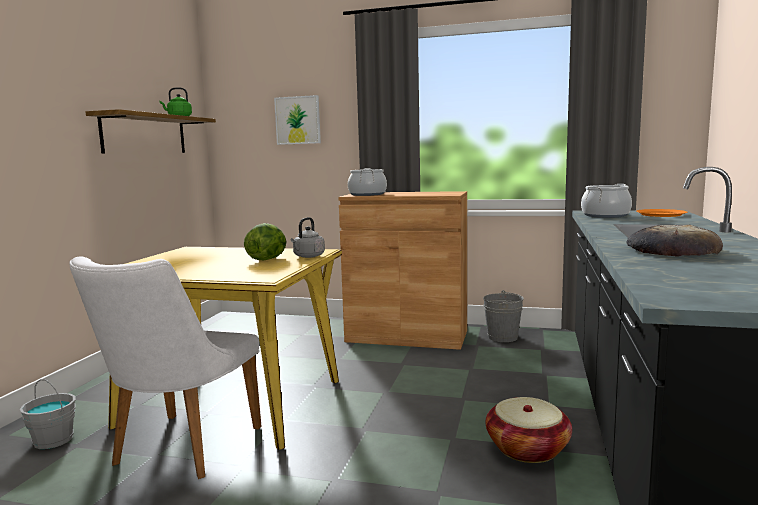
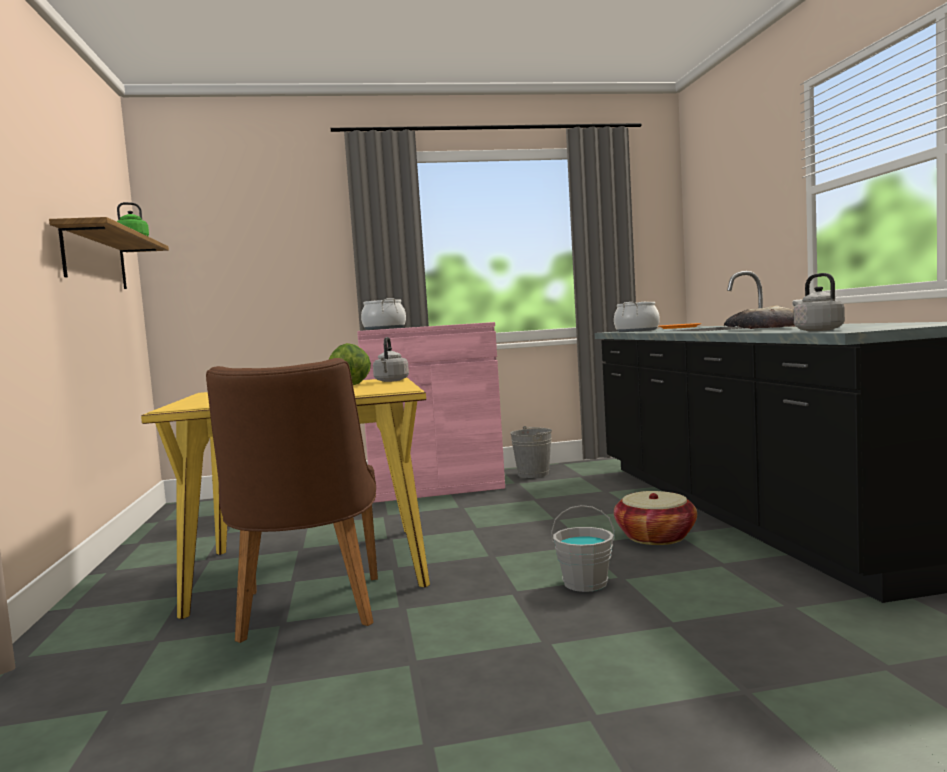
camera: 25 degrees left, 5 degrees down
grey bucket [20,379,76,449] -> grey bucket moved to [551,505,615,592]
white chair [69,256,262,479] -> brown chair [206,358,378,643]
picture [274,95,321,145] -> none
brown cabinet [338,191,467,350] -> pink cabinet [357,322,505,503]
none -> grey kettle [793,273,845,331]

